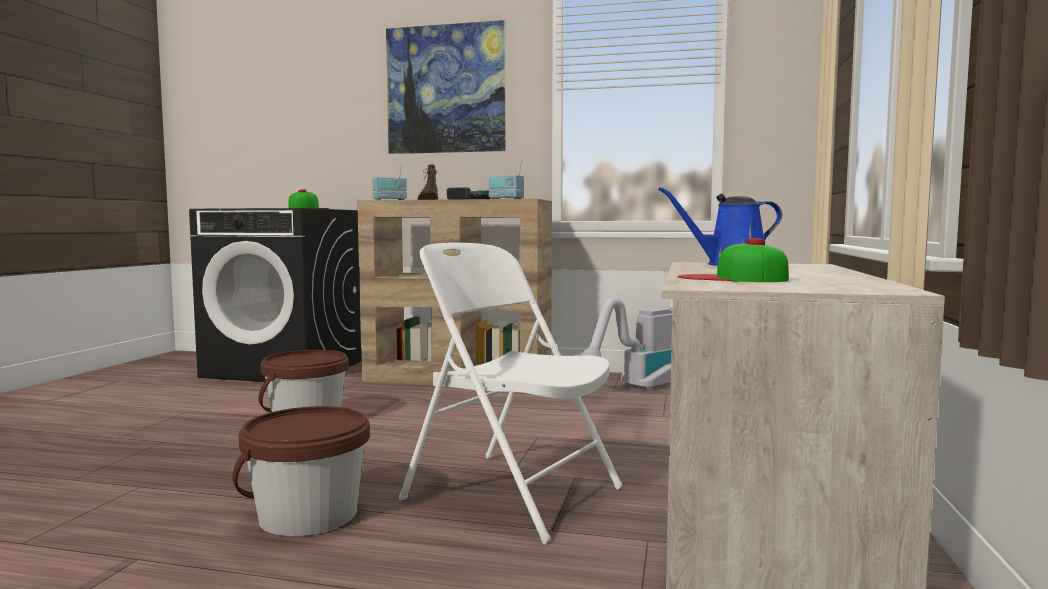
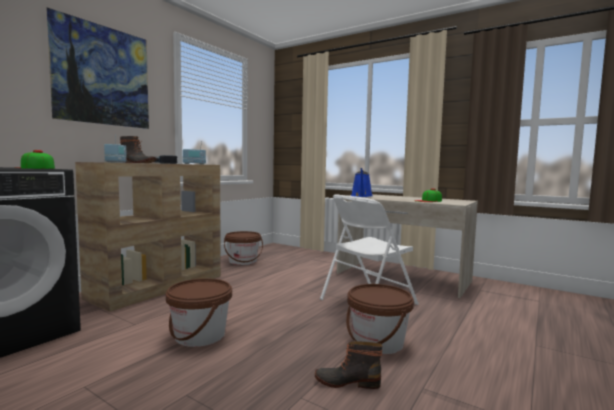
camera: 70 degrees left, 0 degrees up
vacuum cleaner [578,297,672,391] -> brown bucket [224,231,263,265]
none -> boot [315,341,382,389]

